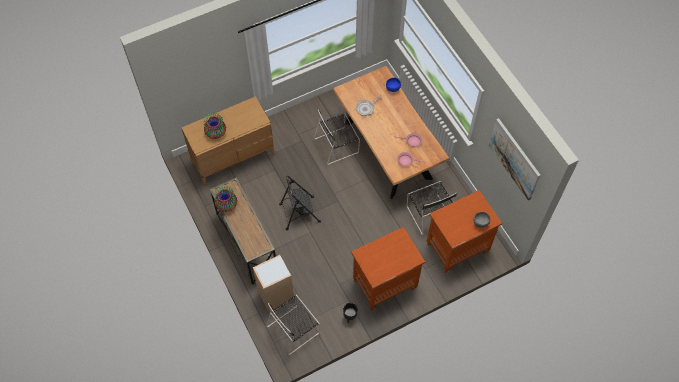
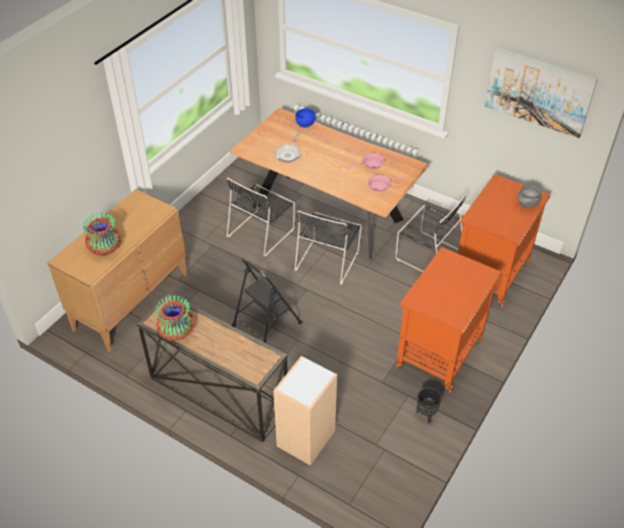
camera: 30 degrees left, 15 degrees down
black chair [267,295,320,356] -> black chair moved to [295,210,362,285]

